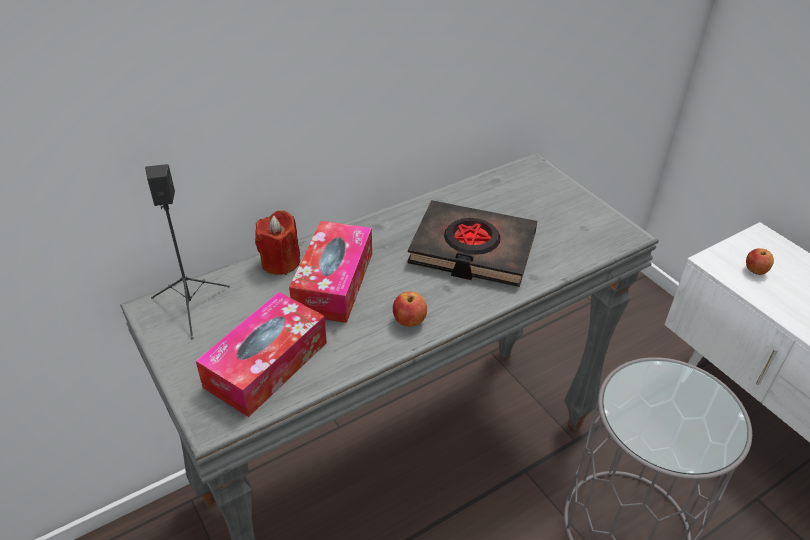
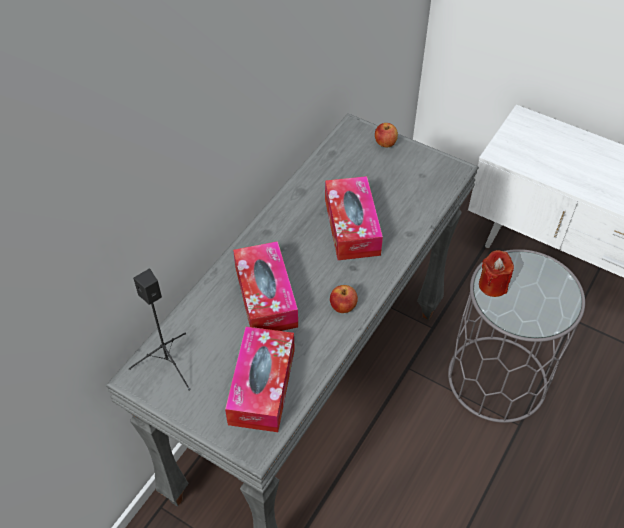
camera: 25 degrees left, 10 degrees up
red candle [255,210,300,275] -> red candle moved to [479,250,514,297]
black book [407,200,537,287] -> tissue box [325,176,383,260]
apple [746,248,774,275] -> apple moved to [375,123,398,147]

